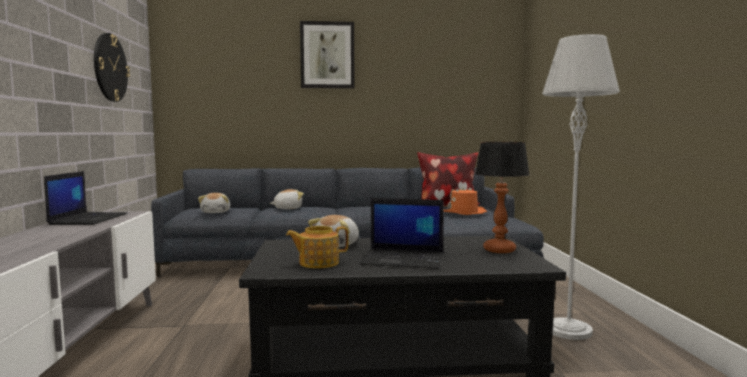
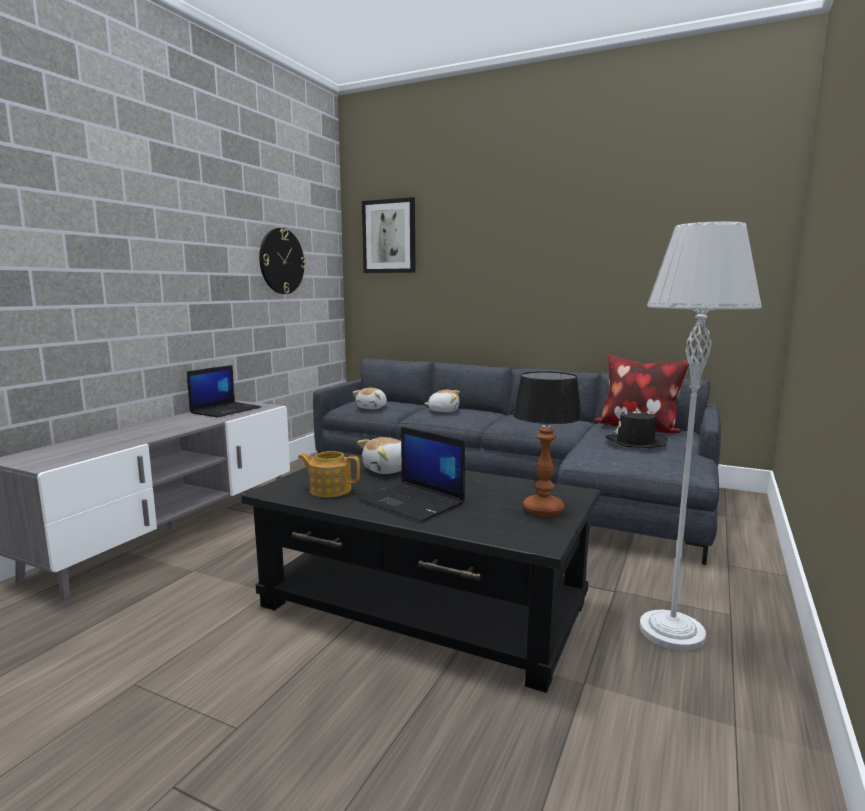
camera: 30 degrees right, 5 degrees up
picture [300,21,354,89] -> picture moved to [362,197,416,273]
orange hat [443,186,487,215] -> black hat [605,407,668,448]

